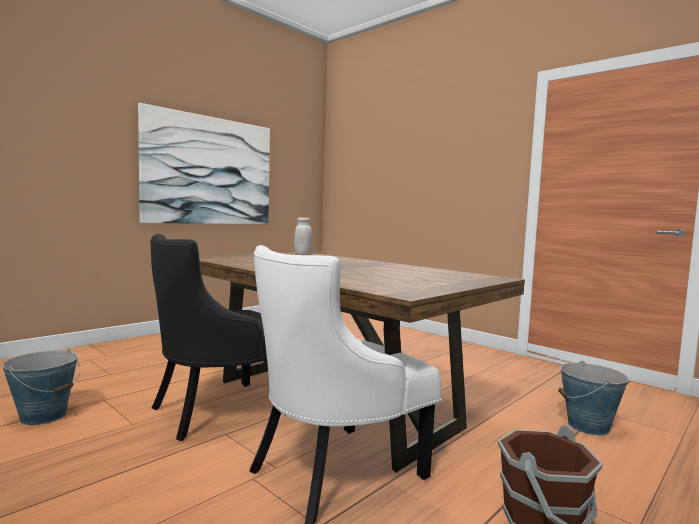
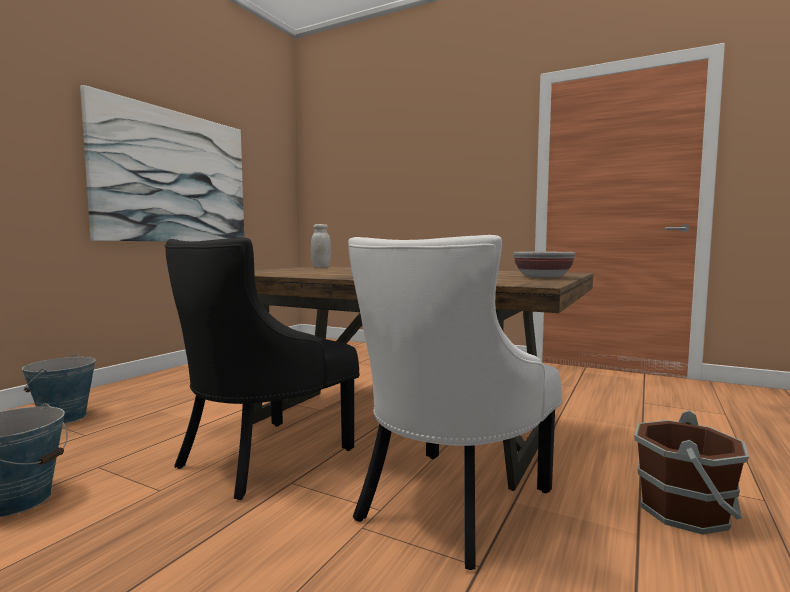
camera: 15 degrees left, 0 degrees up
bucket [558,361,629,435] -> bucket moved to [22,354,95,424]
none -> bowl [513,252,575,278]

